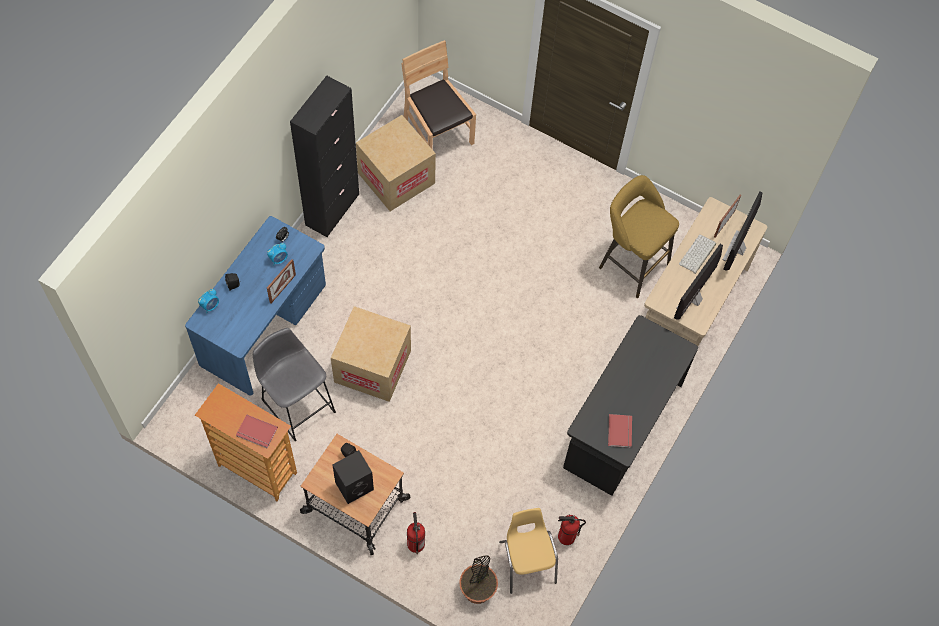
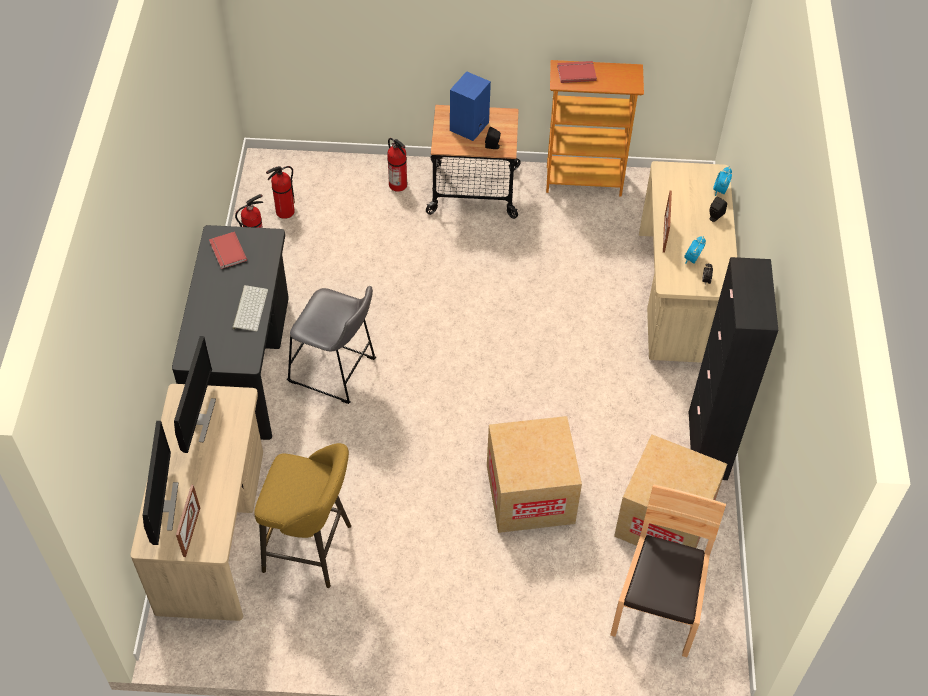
camera: 155 degrees right, 10 degrees down
blue desk [185,216,326,396] -> beige desk [639,161,737,363]
grey stool [253,328,336,441] -> grey stool moved to [287,286,376,404]
cardboard box [331,306,411,402] -> cardboard box moved to [487,416,582,533]
black speaker [332,450,374,504] -> blue speaker [450,71,491,141]
brown chair [402,40,476,150] -> brown chair turned 105 degrees counterclockwise [610,484,726,657]
potted plant [459,555,498,604] -> none
yellow chair [499,508,558,594] -> fire extinguisher [266,166,295,219]
keyboard [679,234,716,274] -> keyboard moved to [232,285,268,332]

